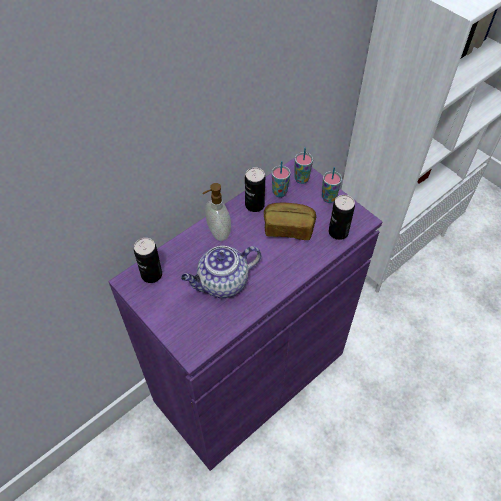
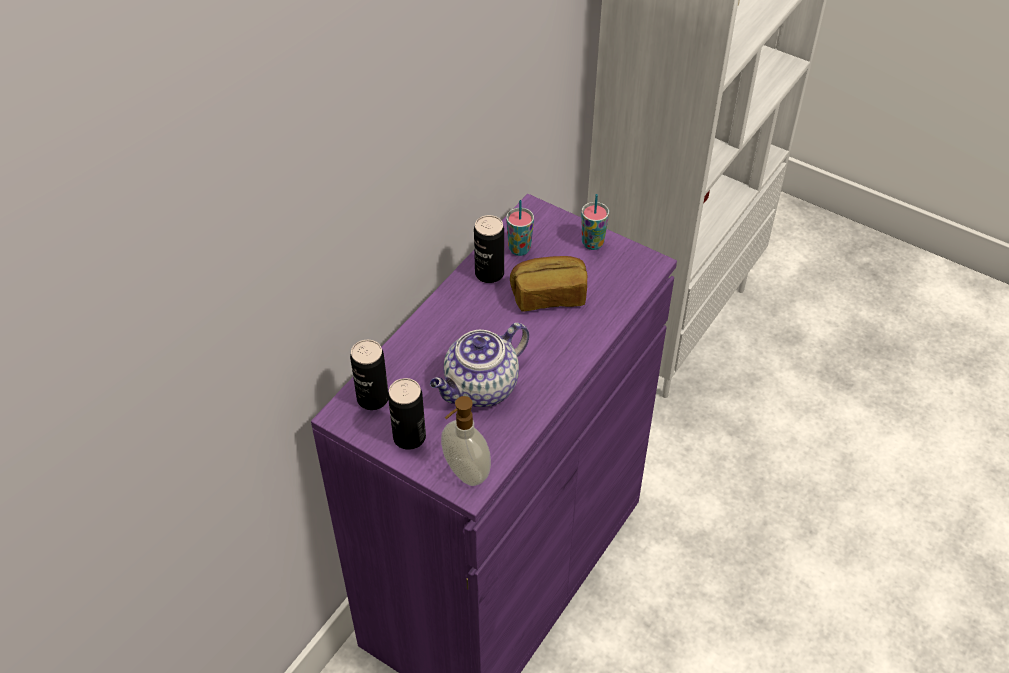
camera: 15 degrees left, 5 degrees down
soap dispenser [202,183,231,241] -> soap dispenser moved to [441,396,491,486]
cup [295,147,313,184] -> none
can [329,195,355,240] -> can moved to [388,378,426,450]

